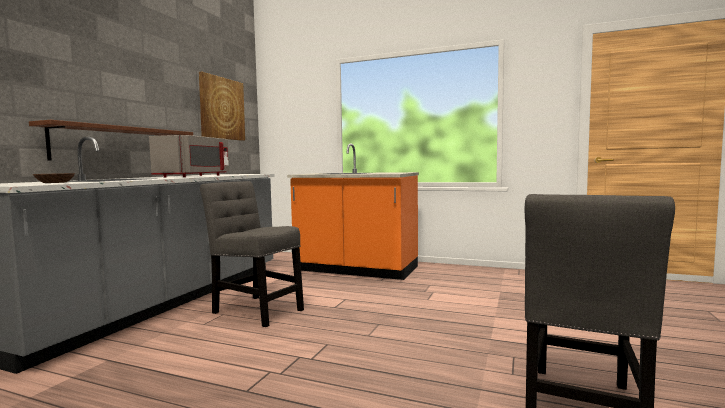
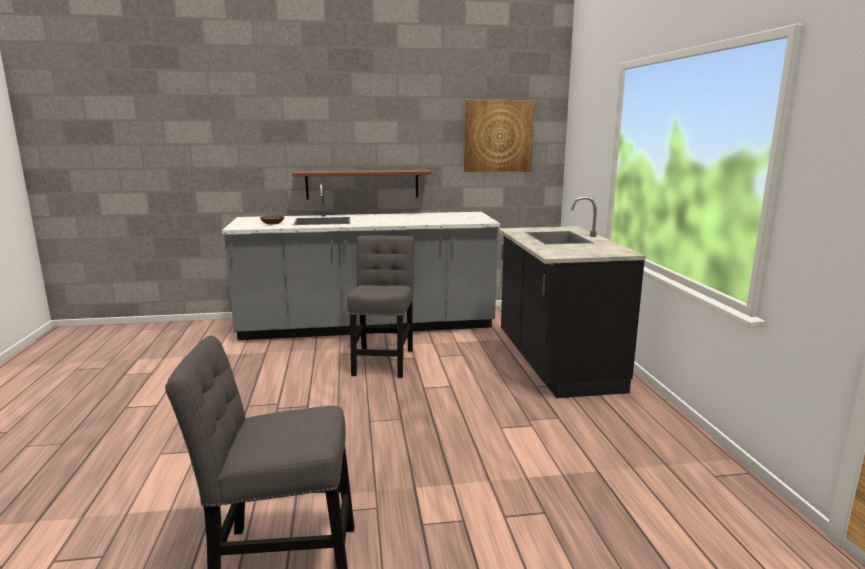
camera: 60 degrees right, 10 degrees up
grey microwave [149,135,229,178] -> none
orange counter [287,144,419,280] -> black counter [499,196,646,398]

